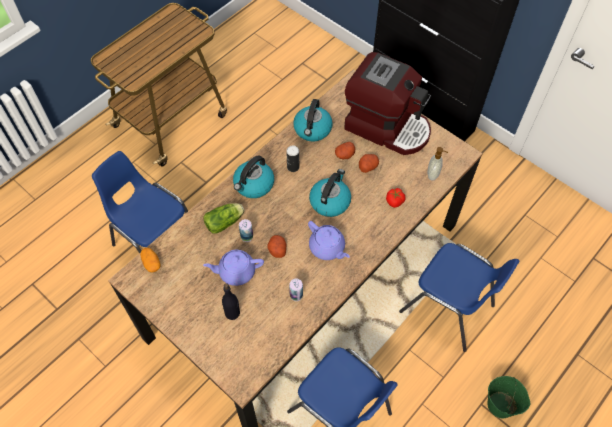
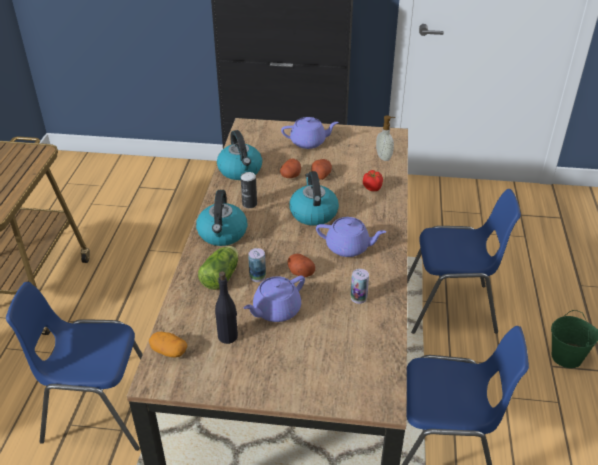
camera: 35 degrees left, 20 degrees down
black bottle [222,283,240,320] -> black bottle moved to [215,271,238,344]
coffee machine [344,52,431,155] -> purple teapot [281,117,339,149]

